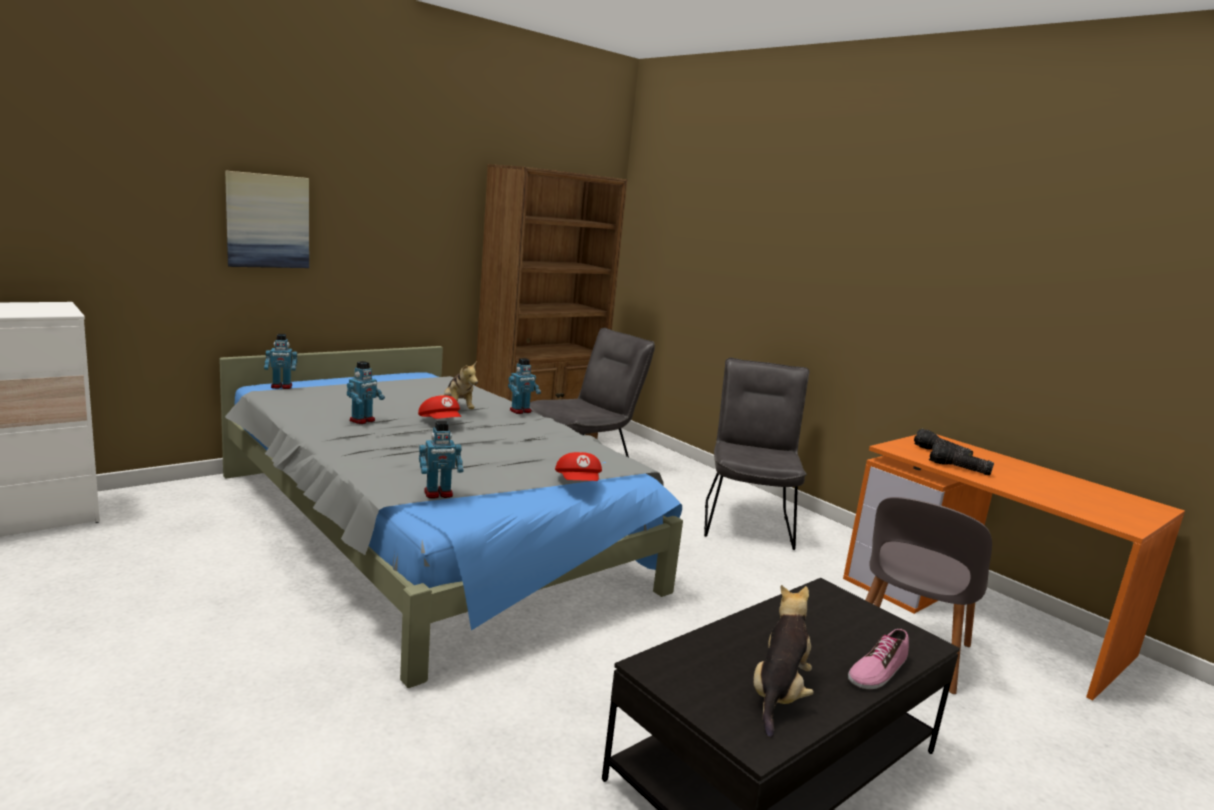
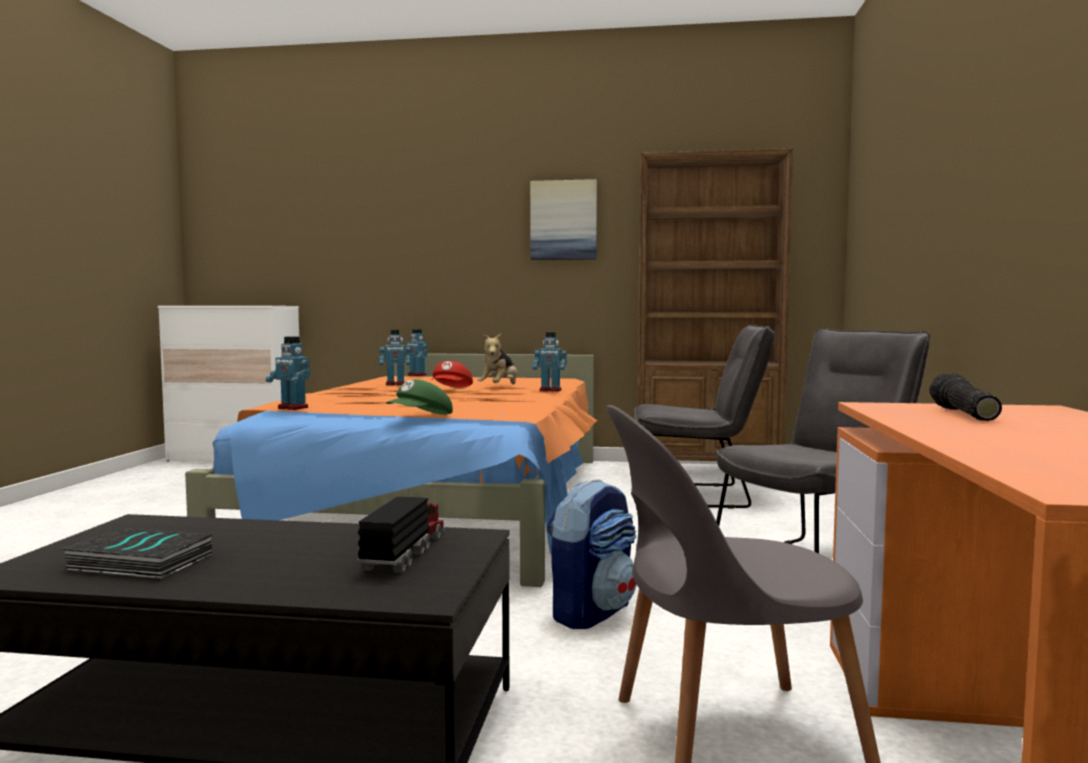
camera: 50 degrees right, 10 degrees down
grey bed [219,346,683,688] -> orange bed [185,353,597,587]
picture [225,170,309,268] -> picture moved to [530,179,597,260]
red cap [555,452,602,481] -> green cap [386,380,453,415]
plush toy [753,585,814,738] -> book [63,528,212,579]
shoe [848,629,909,690] -> none
flashlight [929,443,994,475] -> none
none -> toy truck [357,488,445,573]
none -> backpack [547,479,637,629]

